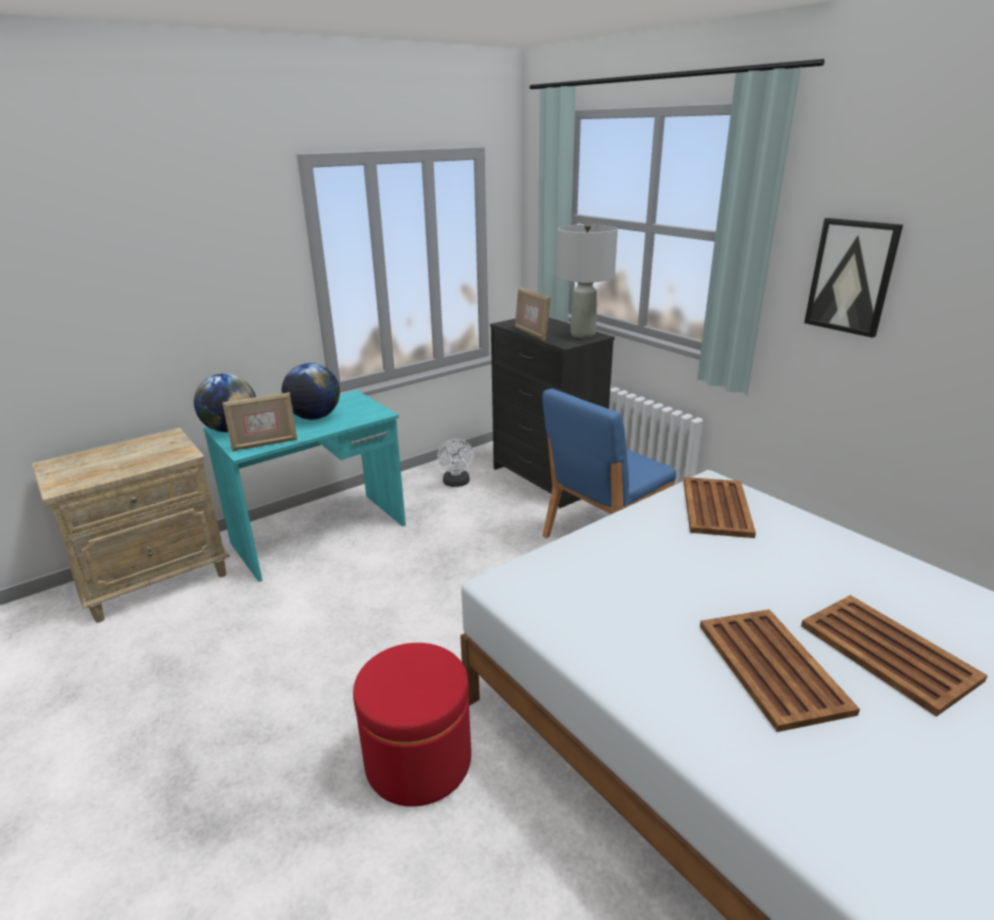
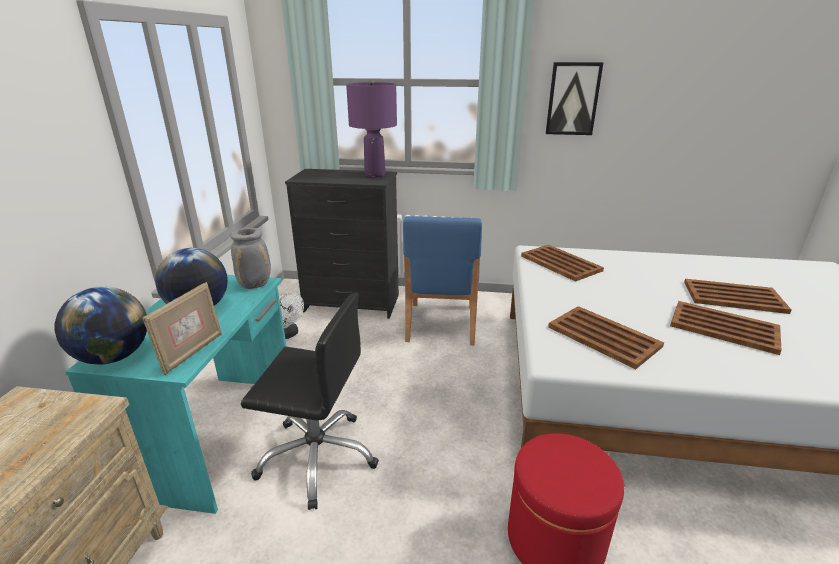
camera: 45 degrees left, 0 degrees up
picture frame [515,287,551,341] -> none
grey table lamp [557,223,618,339] -> purple table lamp [346,80,397,177]
none -> grey vase [230,228,271,289]
none -> black office chair [241,292,379,510]
none -> brown tray [548,306,664,369]

